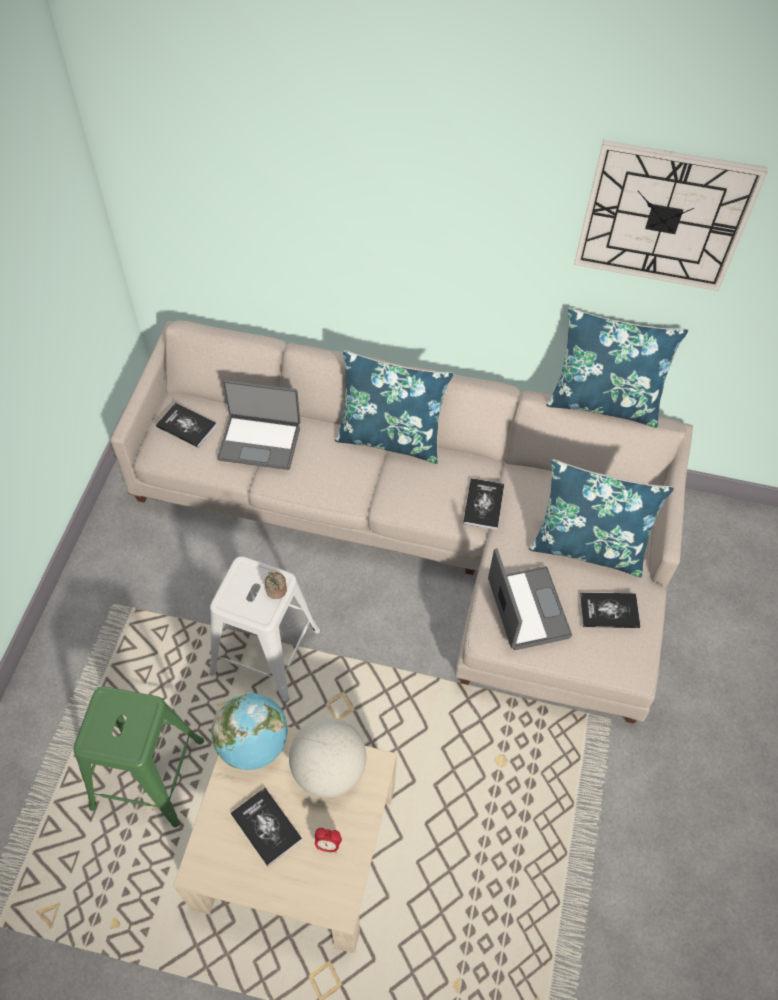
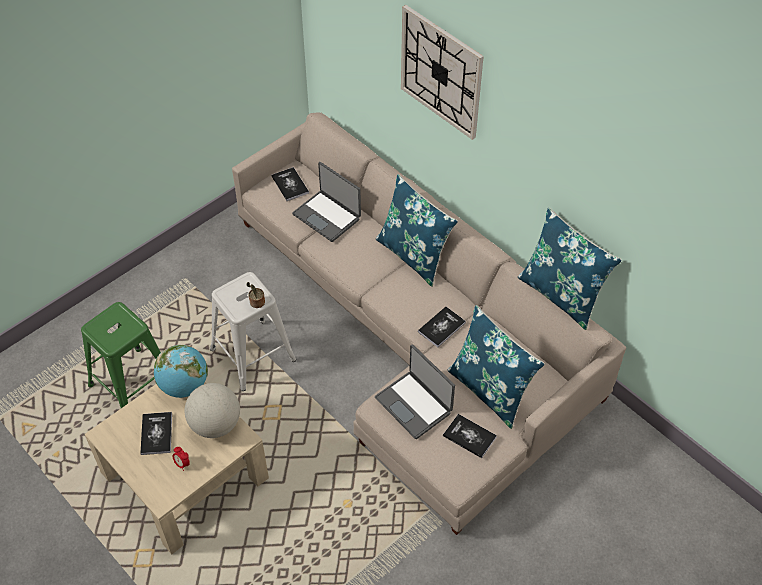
camera: 35 degrees right, 5 degrees down
laptop [488,548,572,650] -> laptop turned 120 degrees clockwise [375,344,455,439]
wall clock [574,140,768,291] -> wall clock moved to [401,5,484,140]

